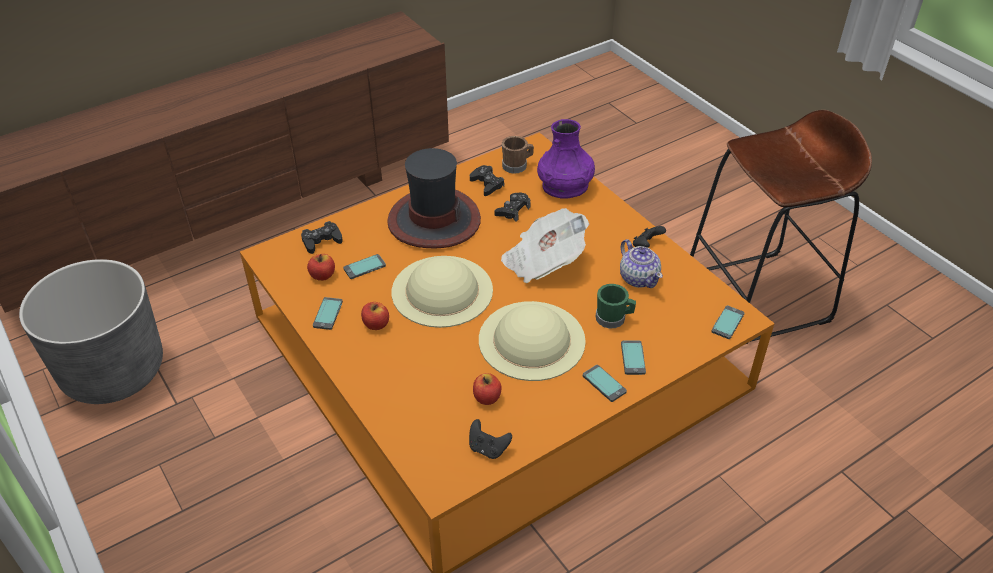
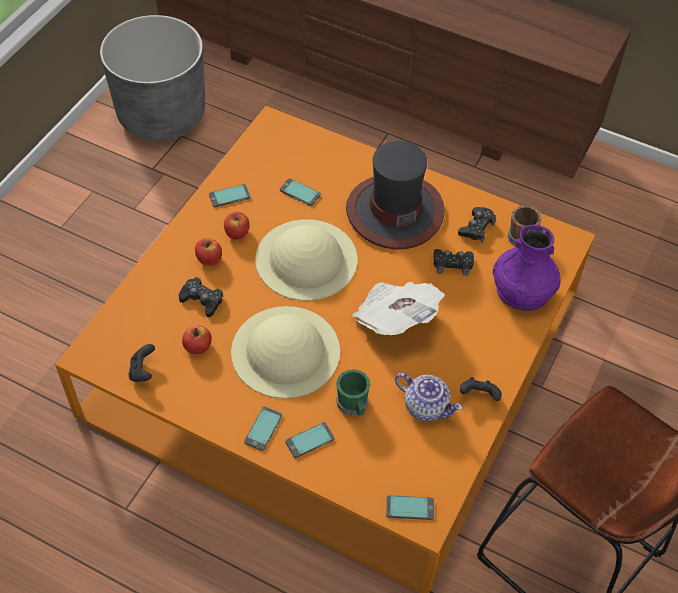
camera: 60 degrees right, 10 degrees up
black game controller [301,221,343,254] -> black game controller moved to [179,277,223,317]
apple [307,254,335,281] -> apple moved to [195,238,222,266]
teapot [620,239,663,288] -> teapot turned 90 degrees counterclockwise [395,373,463,422]

